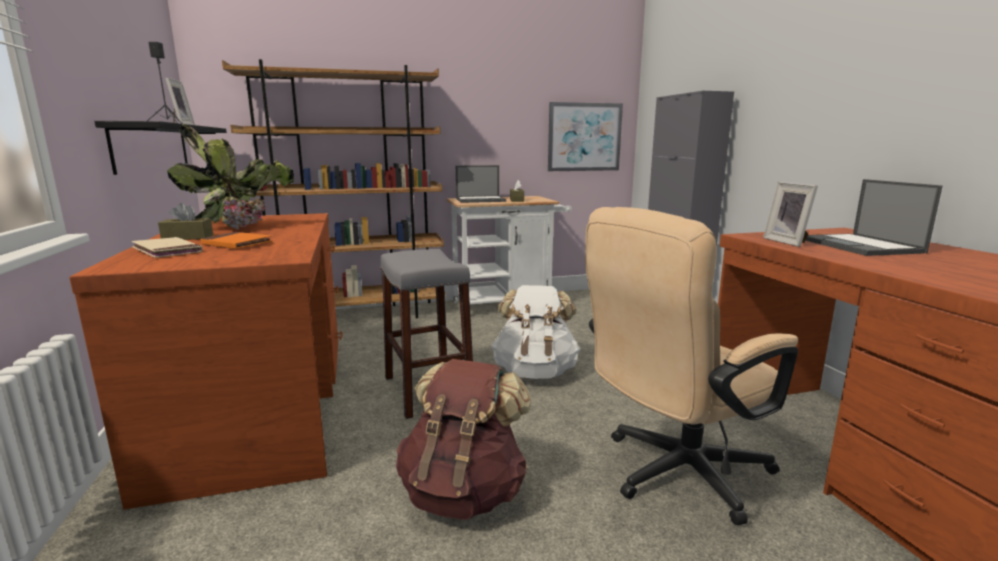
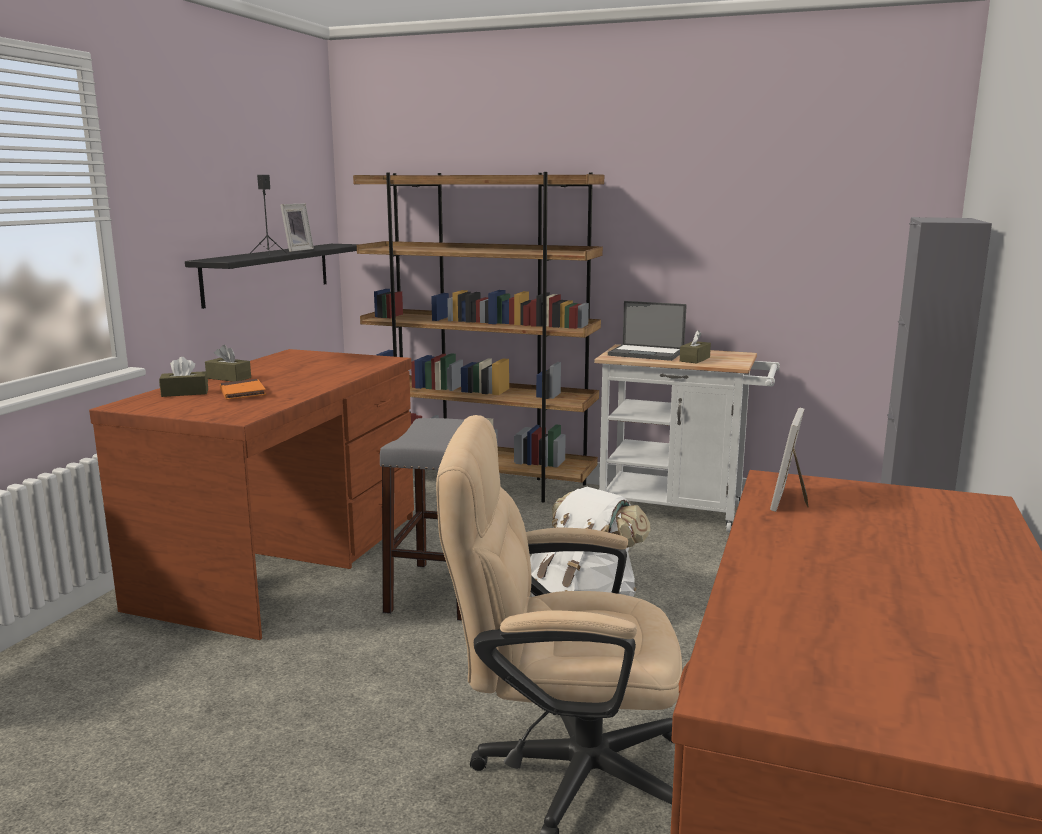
camera: 35 degrees right, 0 degrees up
beige book [132,237,203,258] -> brown tissue box [159,357,208,397]
potted plant [167,124,294,230] -> none
brown backpack [396,359,531,520] -> none
picture [548,102,623,171] -> none
laptop [805,179,943,256] -> none

